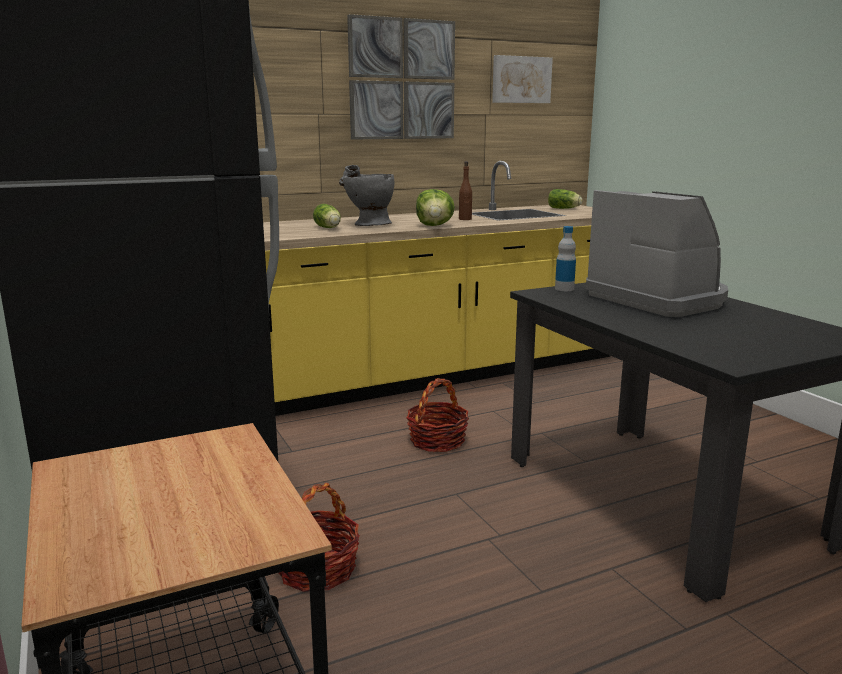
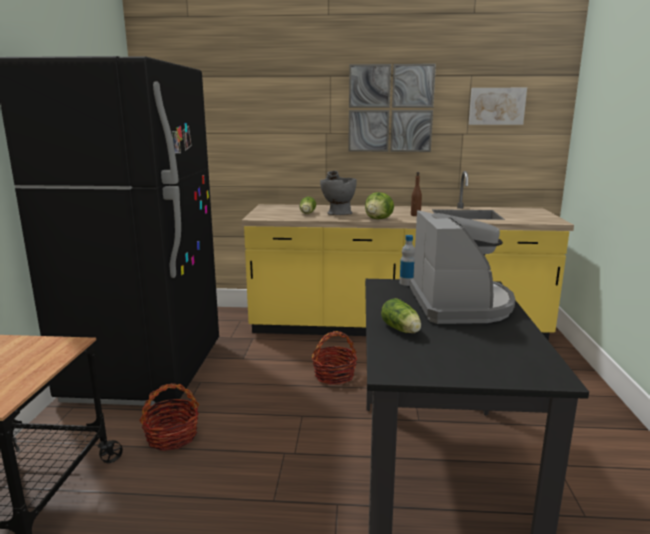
camera: 30 degrees right, 0 degrees up
lettuce [548,189,583,209] -> lettuce moved to [381,298,421,333]

